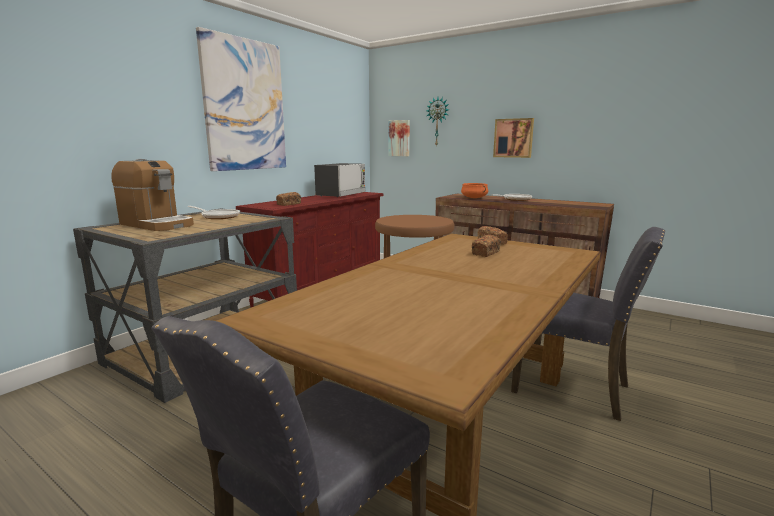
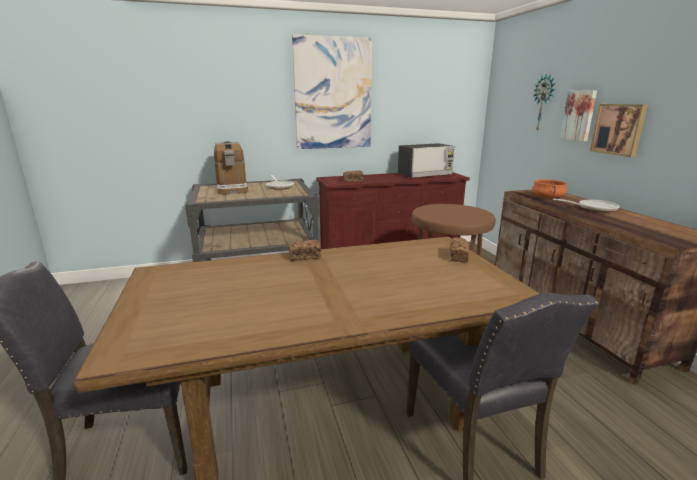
camera: 40 degrees right, 5 degrees up
picture [388,120,410,156] -> picture moved to [560,90,597,141]
bread [472,235,501,257] -> bread moved to [288,240,321,261]

